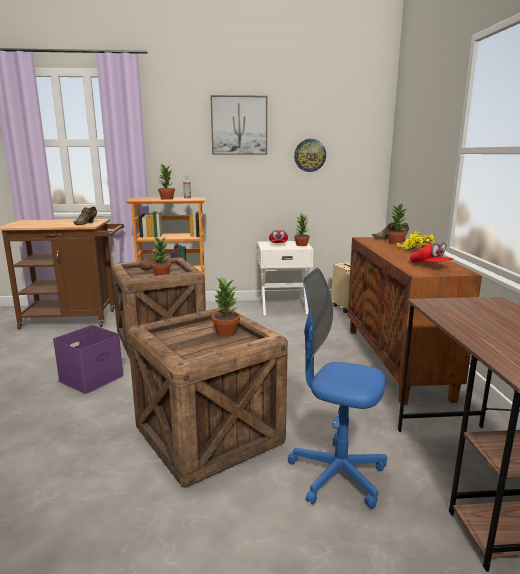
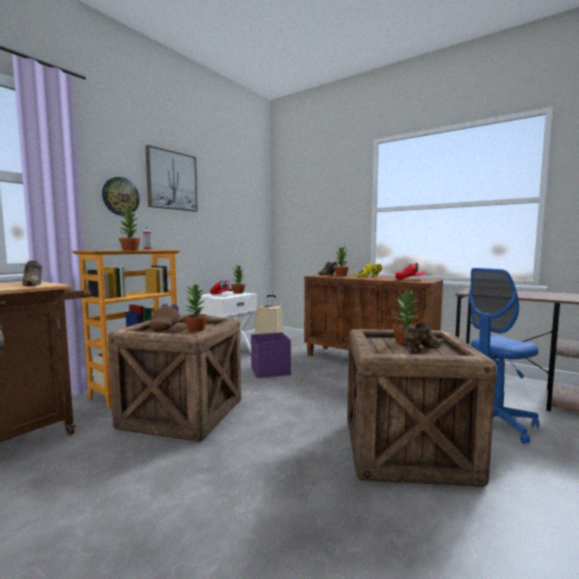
camera: 50 degrees left, 10 degrees down
purple storage box [53,325,124,394] -> purple storage box moved to [251,333,291,378]
wall clock [294,139,326,172] -> wall clock moved to [102,177,140,216]
none -> brown shoe [404,323,444,351]

